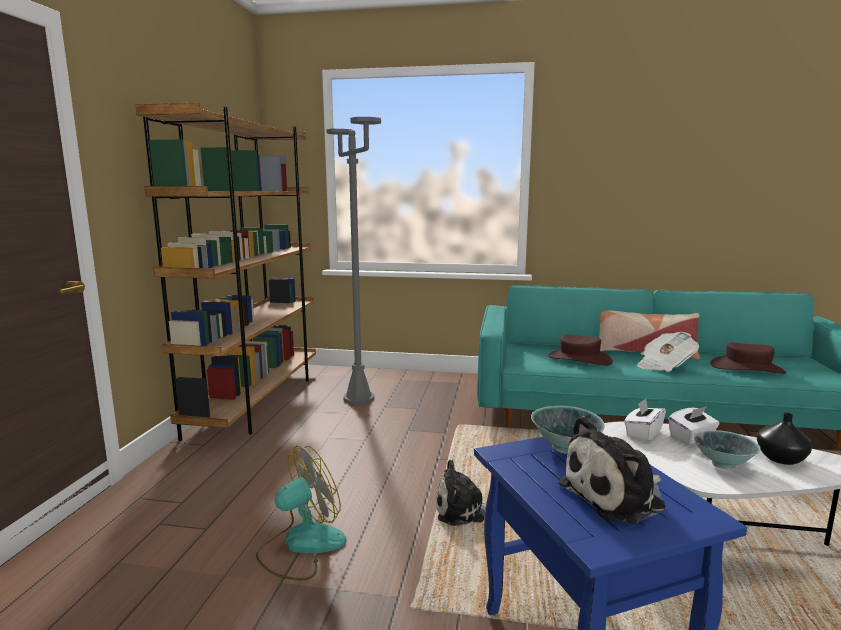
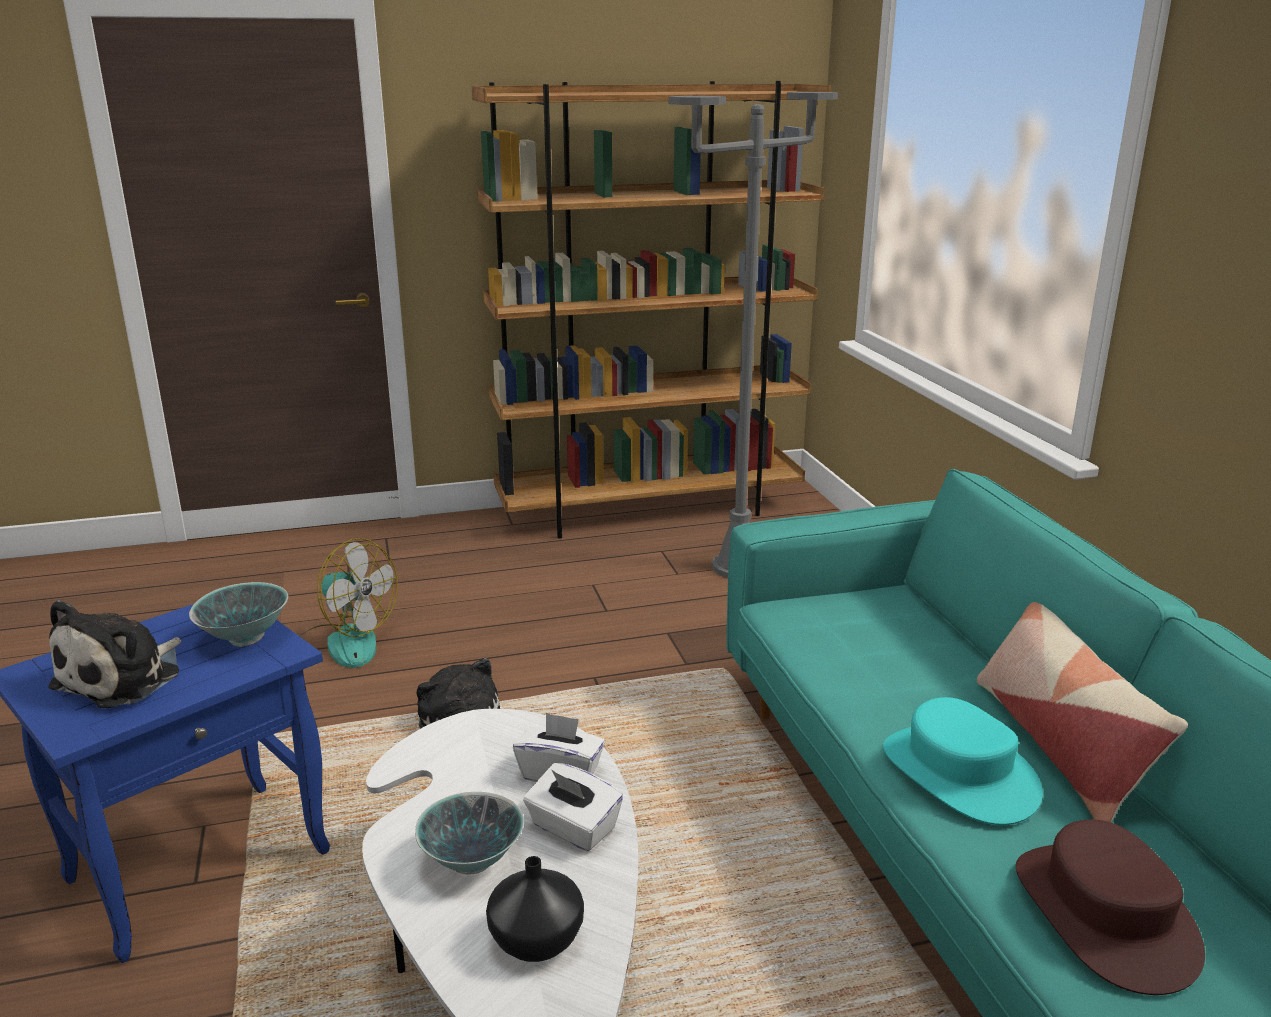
camera: 65 degrees right, 10 degrees up
brown hat [548,334,613,366] -> none
plush toy [558,416,666,524] -> plush toy turned 105 degrees counterclockwise [48,600,181,708]
newspaper [637,332,699,371] -> turquoise hat [883,697,1043,825]

